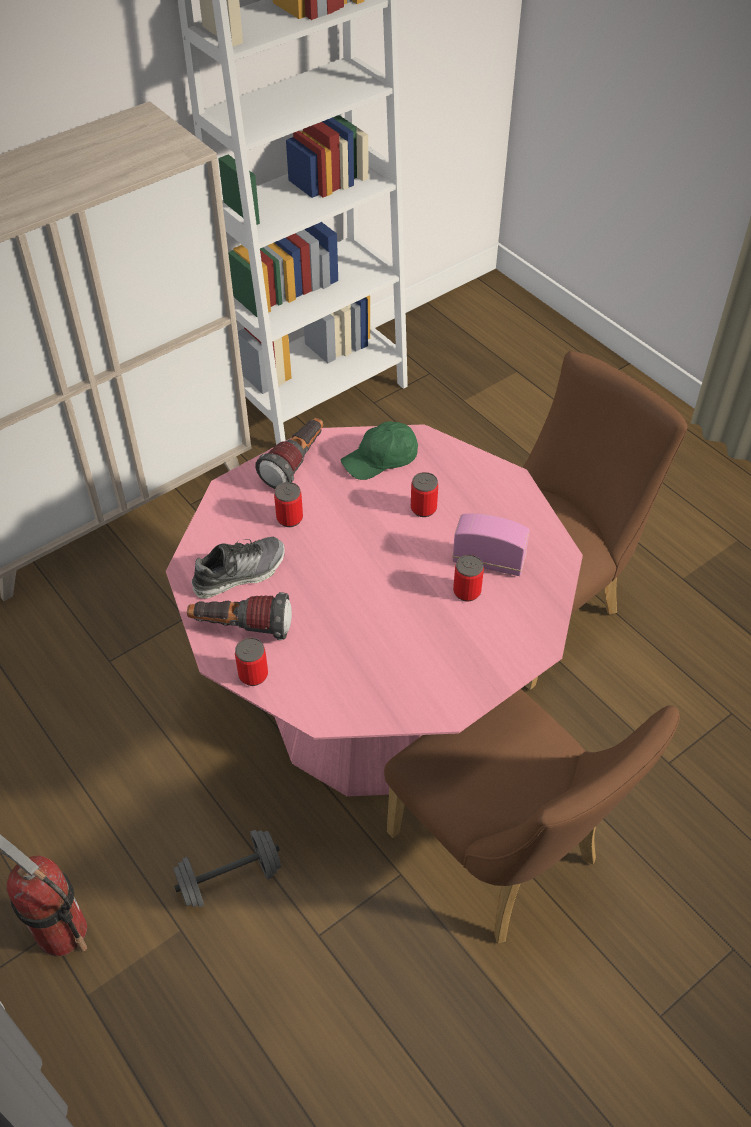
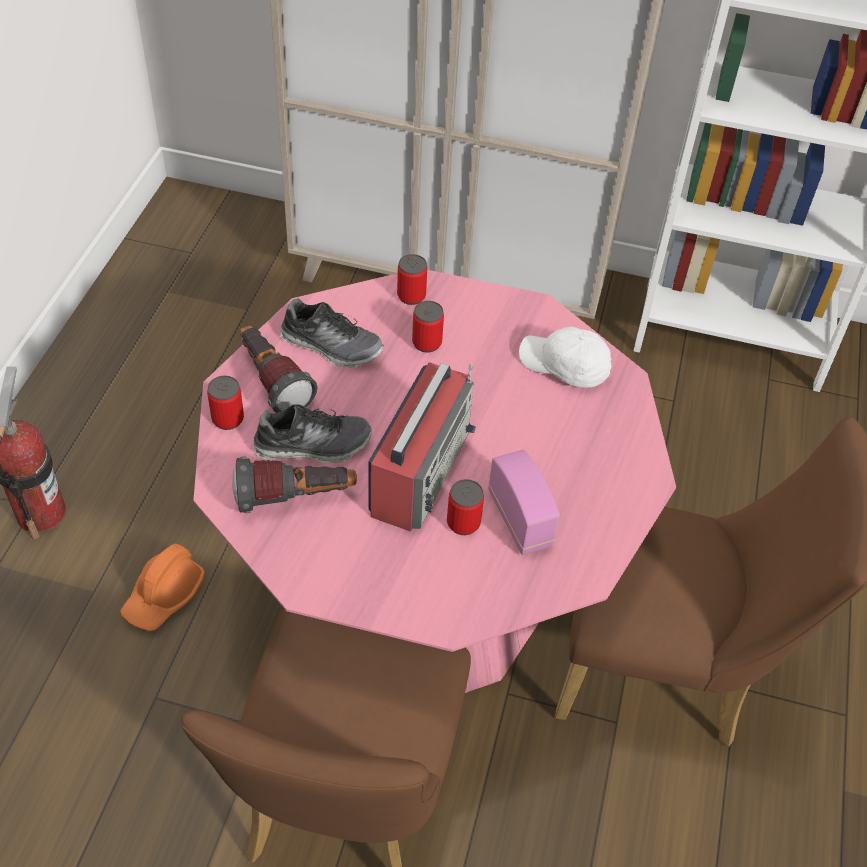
camera: 50 degrees right, 0 degrees up
grey dumbbell [173,830,281,908] -> orange hard hat [120,543,205,631]
flashlight [255,418,323,489] -> flashlight moved to [232,457,357,513]
green cap [341,422,418,480] -> white cap [519,326,612,387]
can [411,472,438,517] -> can moved to [397,254,427,305]
none -> shoe [253,404,372,463]
none -> radio [368,362,476,532]

